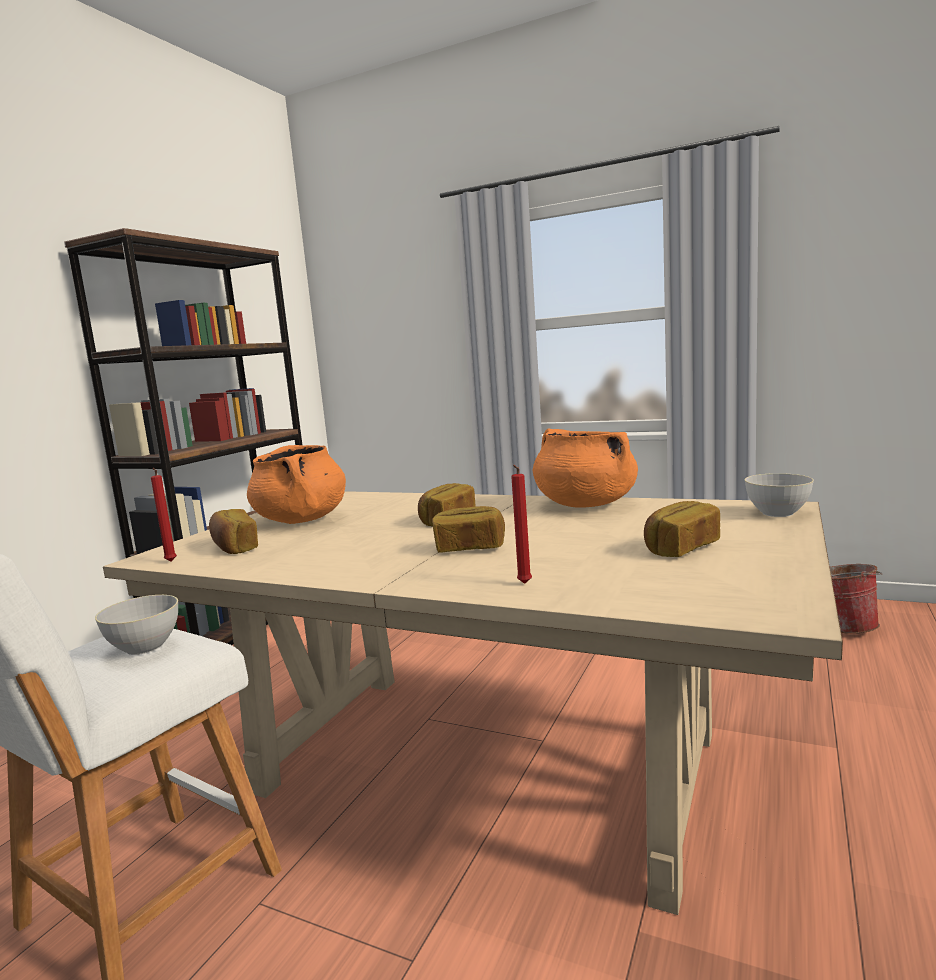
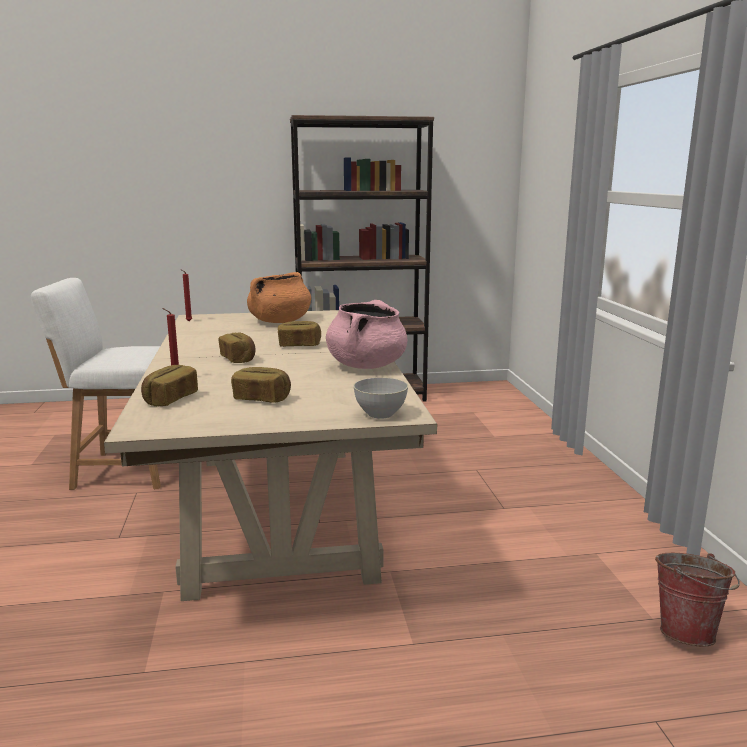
camera: 55 degrees right, 5 degrees up
grey bowl [95,595,178,655] -> none
bread [209,509,258,554] -> bread moved to [141,365,198,407]
orange cooking pot [533,428,638,508] -> pink cooking pot [326,300,408,369]

